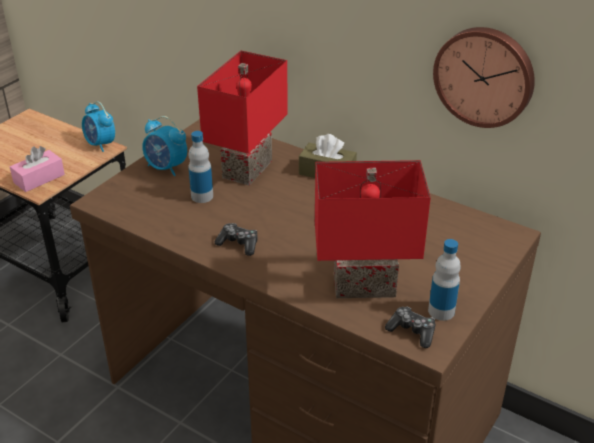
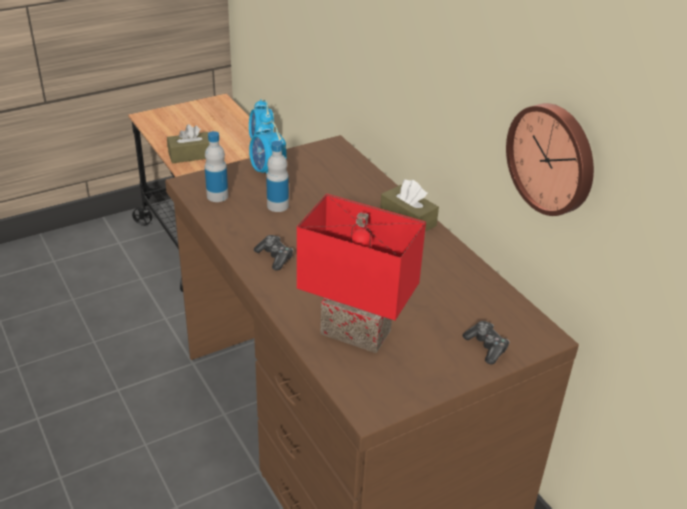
camera: 25 degrees right, 0 degrees up
pink tissue box [10,146,65,192] -> brown tissue box [167,124,209,163]
red table lamp [197,51,288,185] -> none
game controller [385,307,436,348] -> game controller moved to [462,321,510,364]
bottle [428,239,461,321] -> bottle moved to [205,131,228,202]

